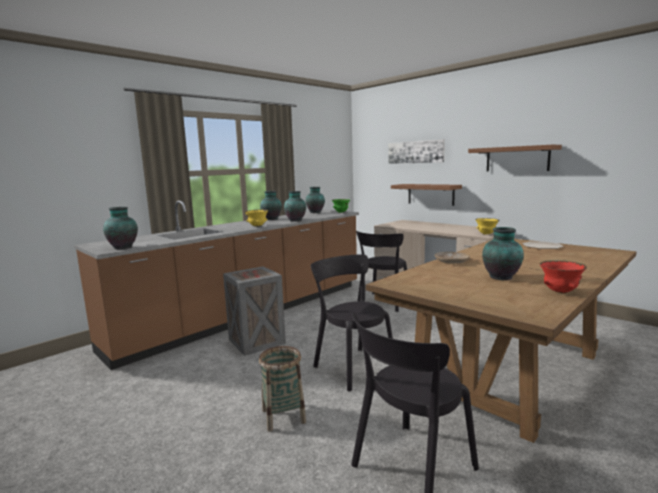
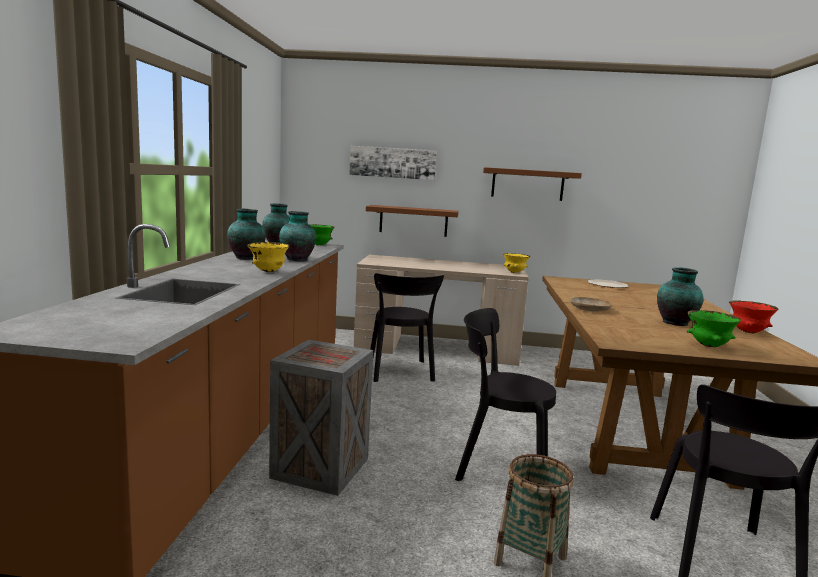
camera: 40 degrees left, 0 degrees up
vase [103,207,138,249] -> none
none -> green bowl [687,310,741,347]

